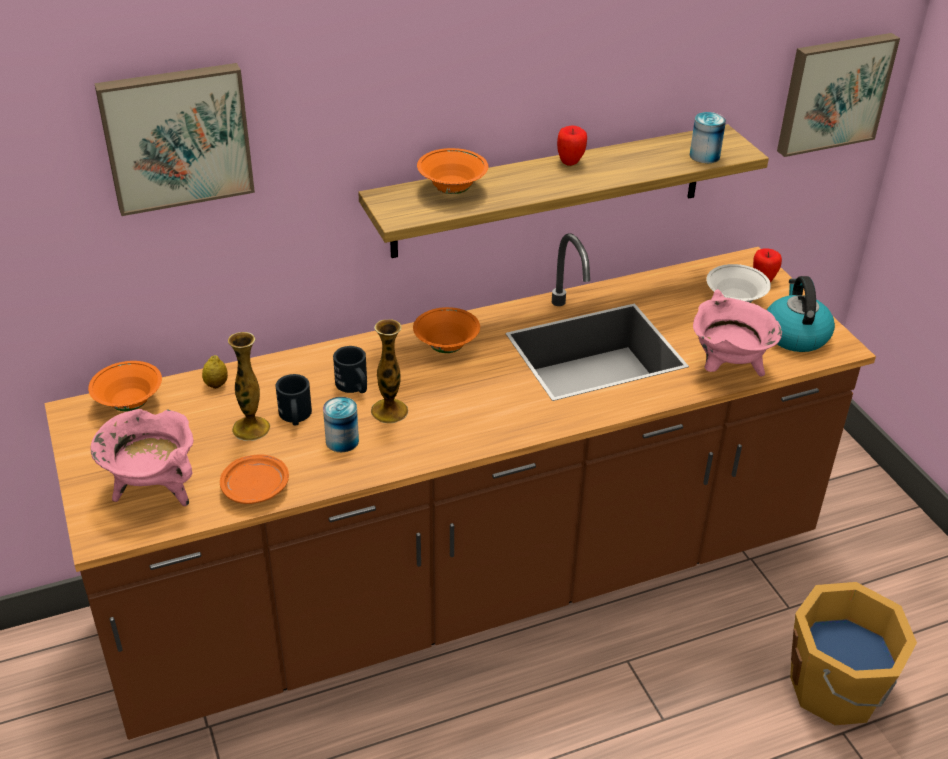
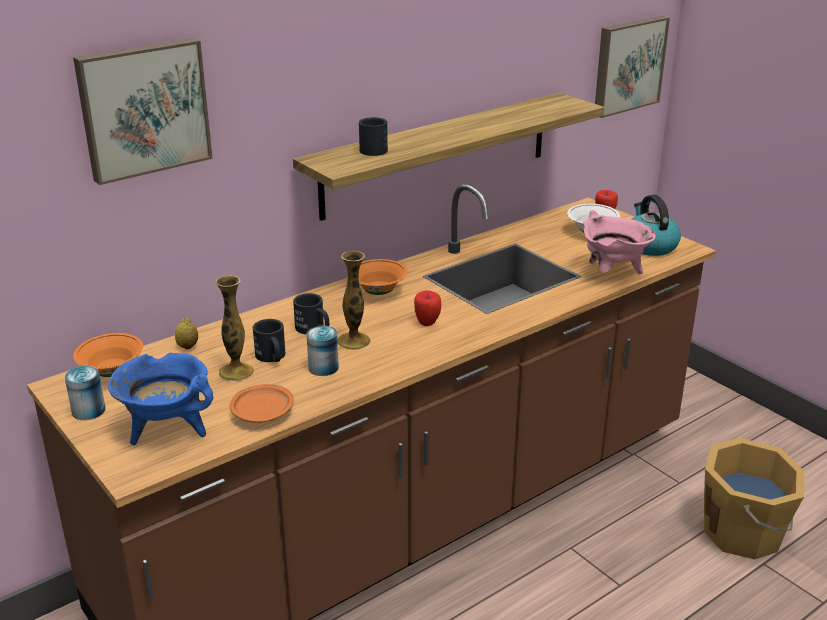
camera: 15 degrees left, 10 degrees down
pink cooking pot [91,409,194,506] -> blue cooking pot [108,352,214,445]
orange bowl [417,148,488,194] -> black mug [359,117,388,156]
apple [557,126,587,166] -> apple moved to [414,290,441,326]
can [690,112,726,163] -> can moved to [65,366,105,420]

